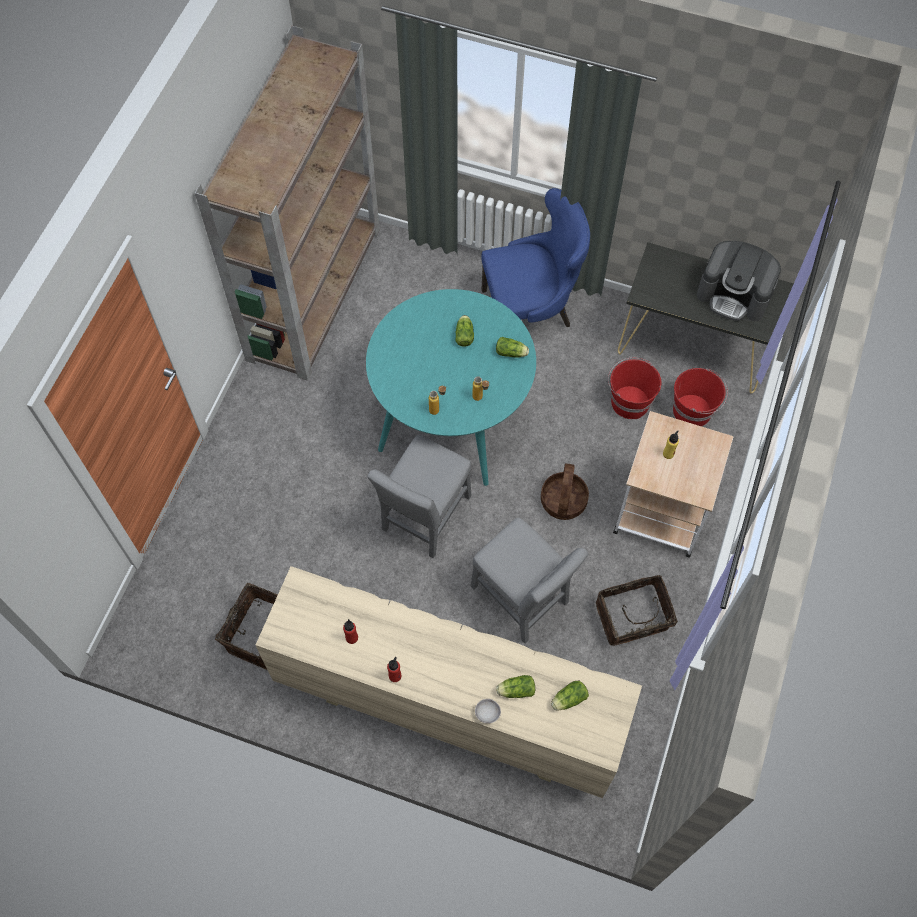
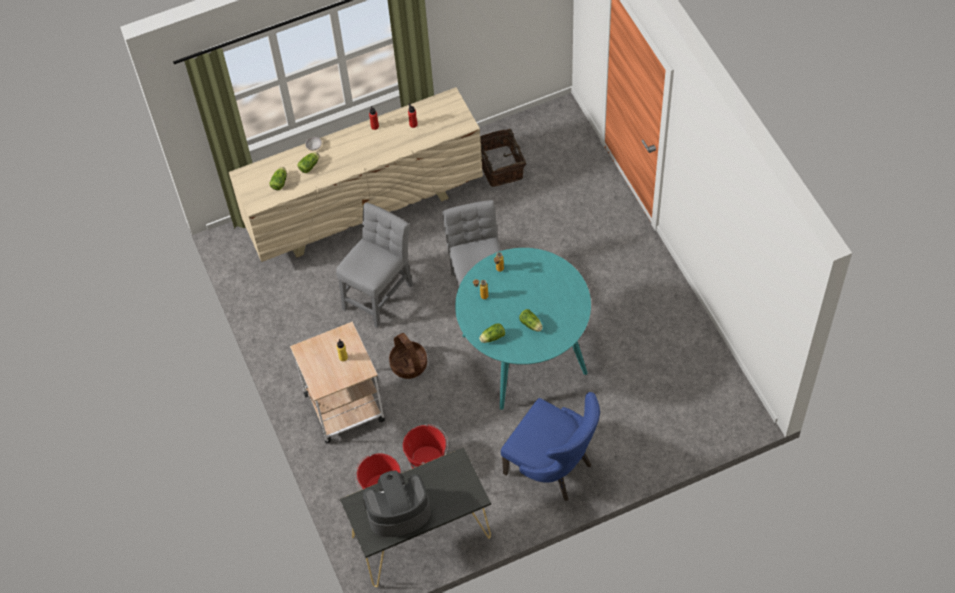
camera: 140 degrees right, 5 degrees down
brown bookcase [195,26,380,380] -> none
grey chair [471,517,588,643] -> grey chair turned 120 degrees clockwise [336,203,413,328]
blue chair [481,188,590,327] -> blue chair turned 90 degrees counterclockwise [501,392,600,501]
basket [596,575,678,646] -> none

